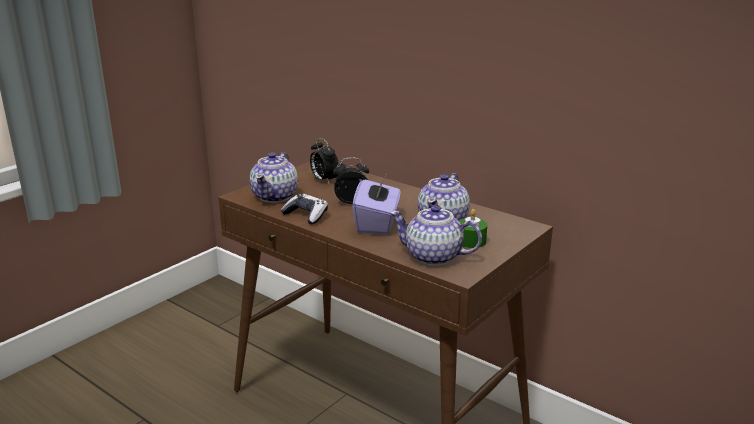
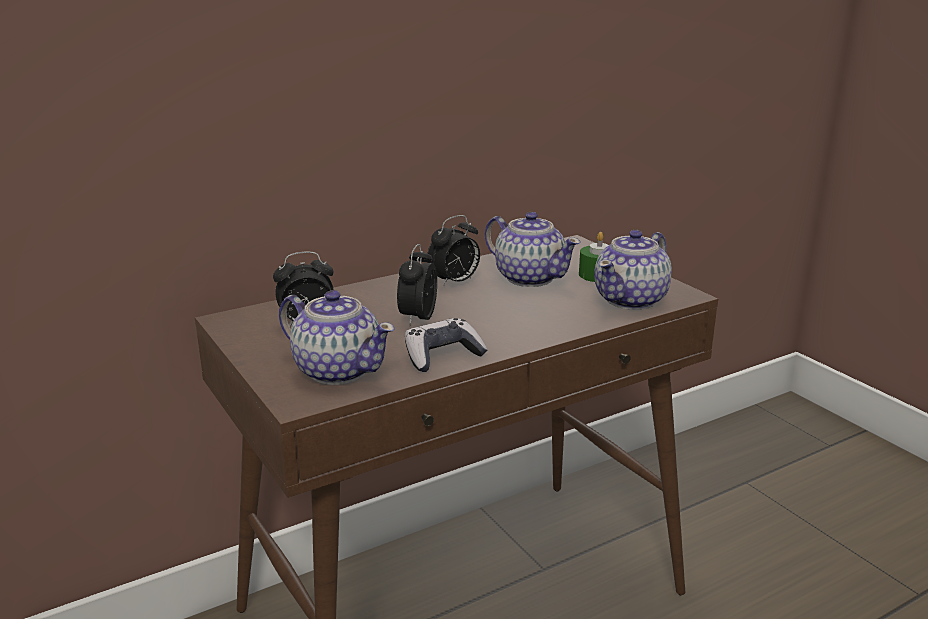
camera: 70 degrees left, 0 degrees up
purple tissue box [352,175,401,235] -> none
none -> alarm clock [427,215,480,287]

